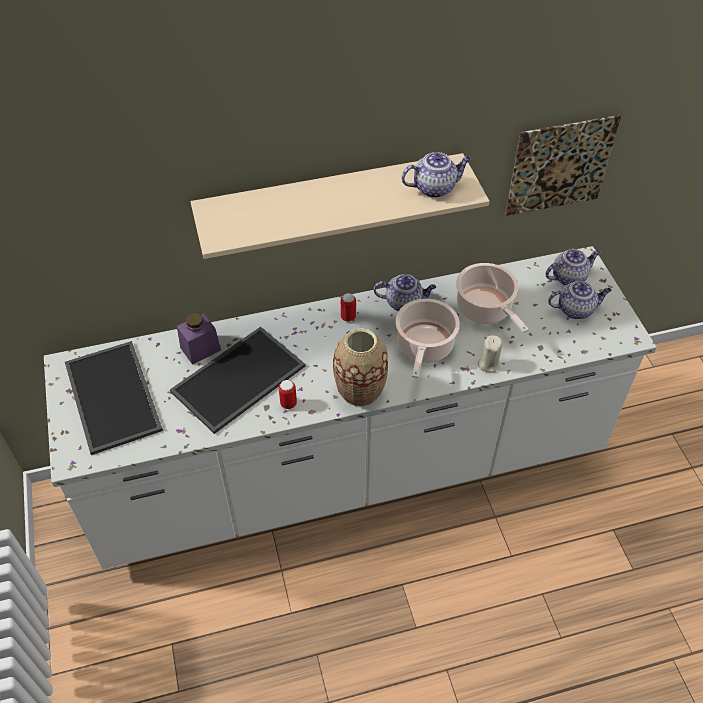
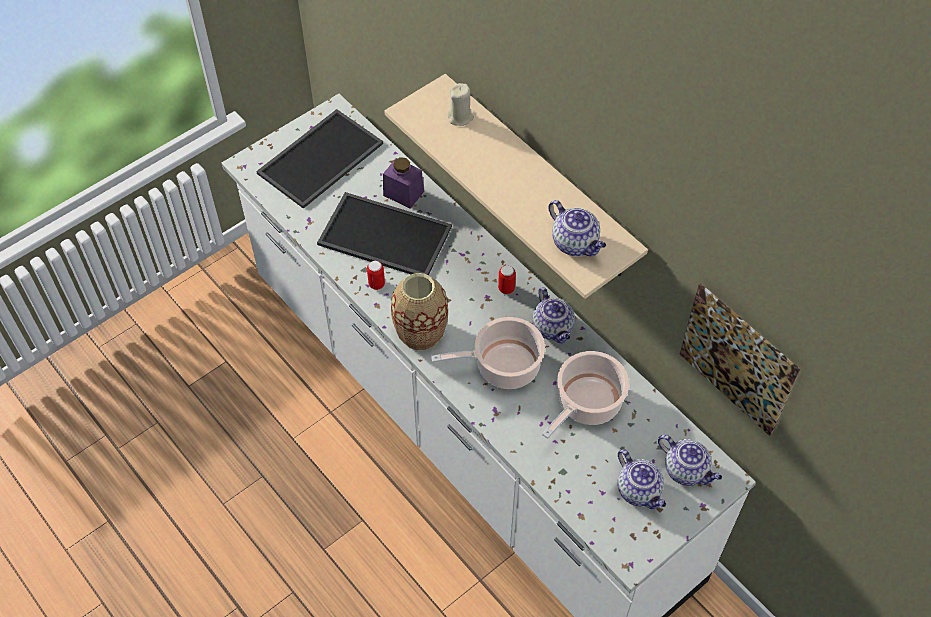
camera: 65 degrees right, 5 degrees up
beige candle [478,336,502,373] -> beige candle moved to [447,83,474,126]

